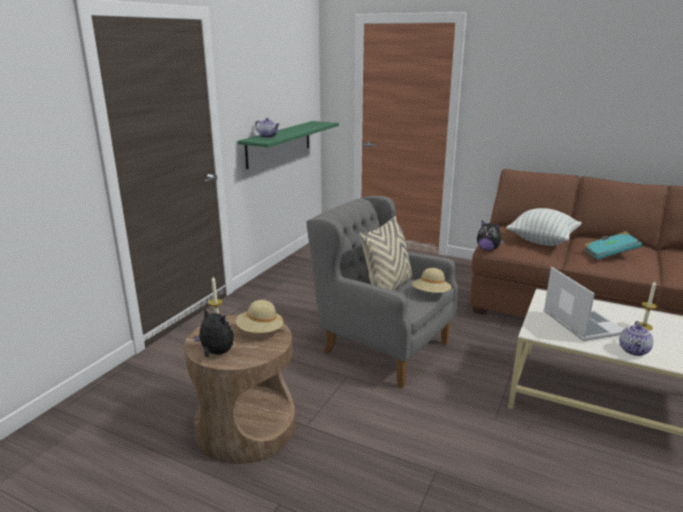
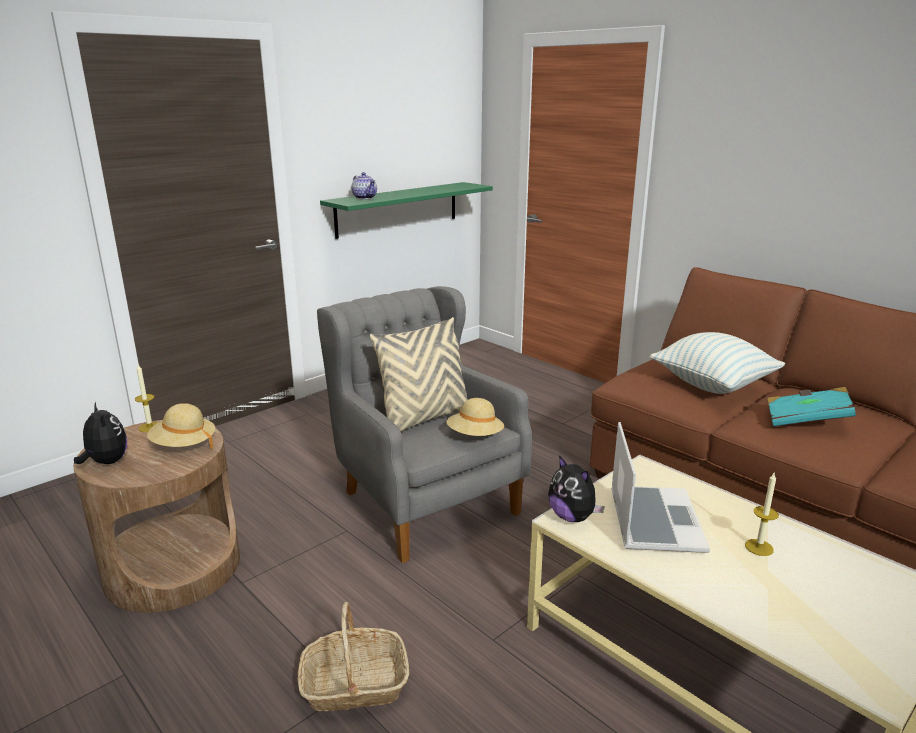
camera: 20 degrees right, 0 degrees up
plush toy [477,221,505,251] -> plush toy moved to [548,455,605,522]
teapot [619,321,654,356] -> none
none -> basket [298,602,409,711]

